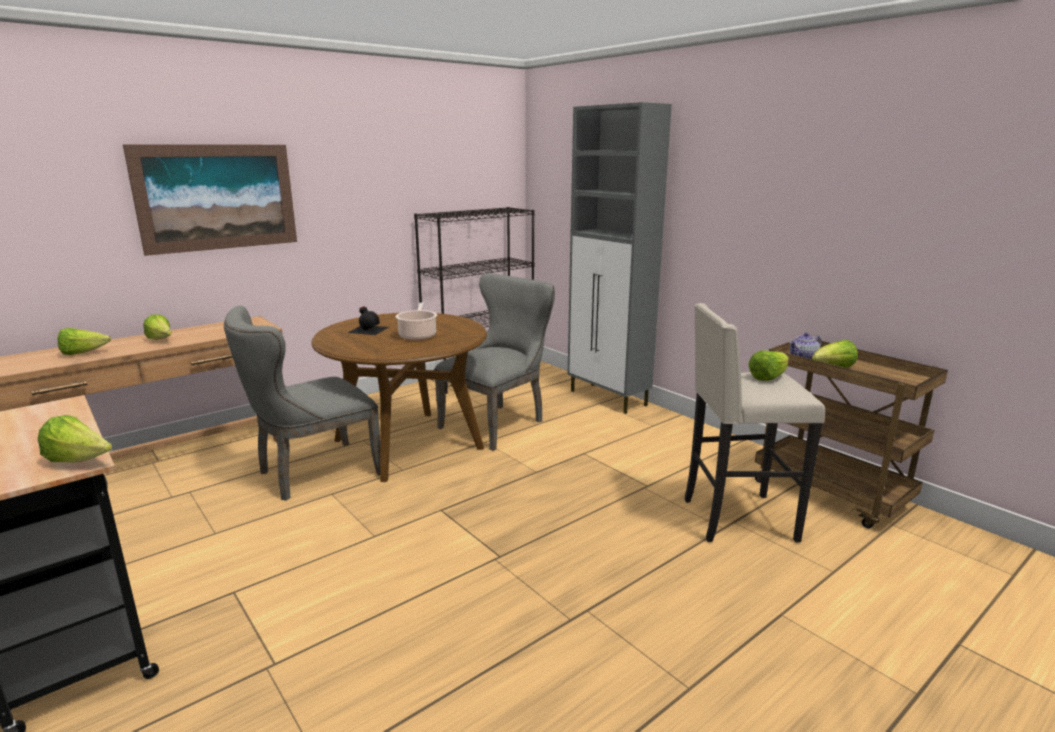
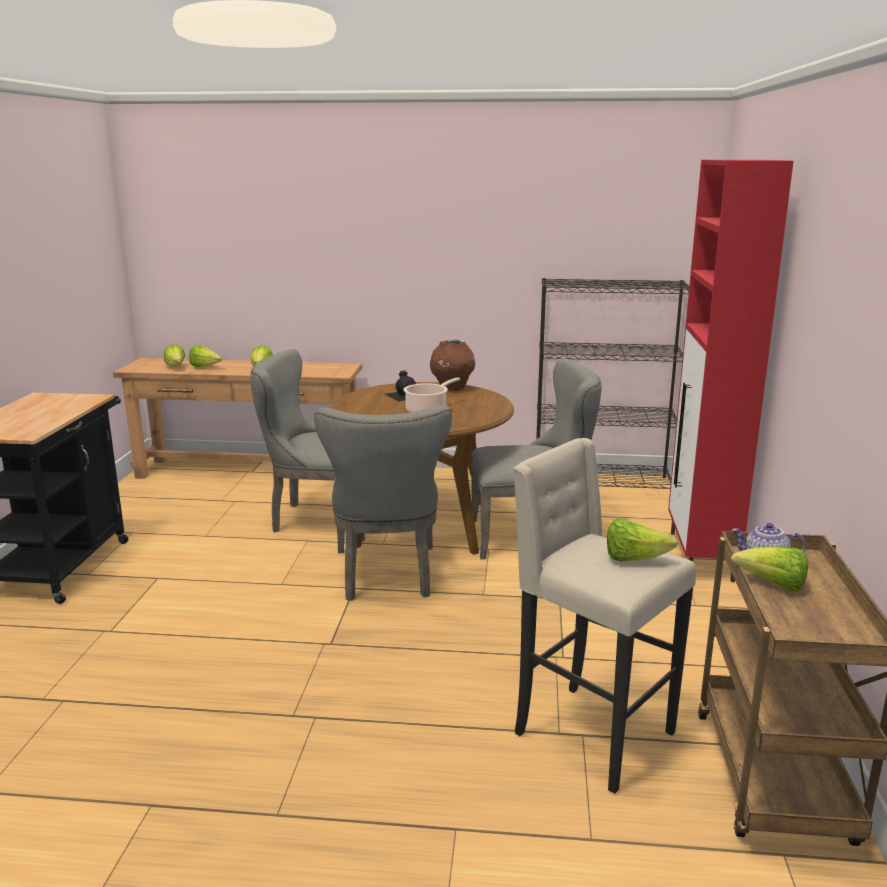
camera: 45 degrees right, 0 degrees up
lettuce [38,415,112,463] -> lettuce moved to [164,344,185,366]
picture [123,144,297,256] -> none
grey cabinet [568,102,672,414] -> red cabinet [668,160,794,582]
none -> grey chair [314,405,452,601]
none -> brown vase [430,340,475,391]

